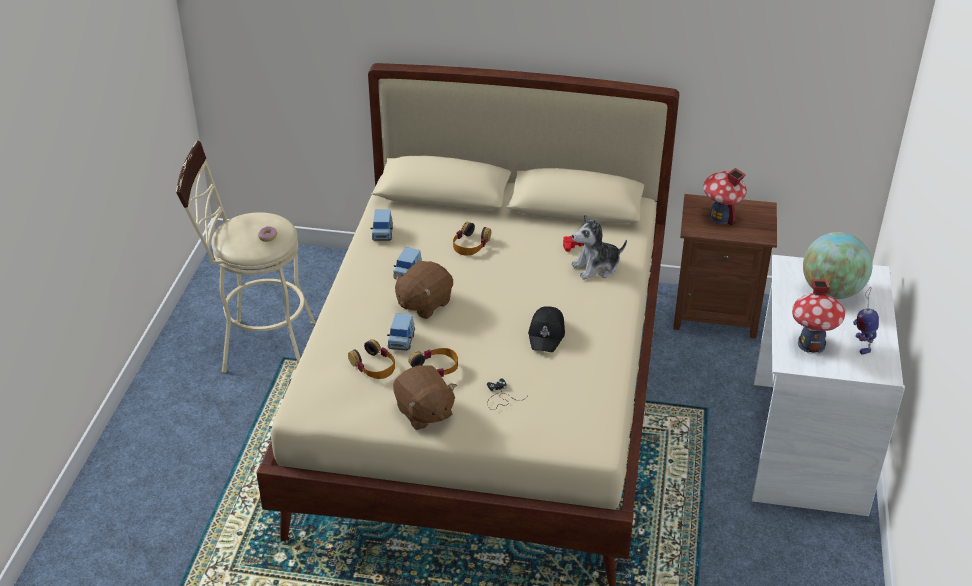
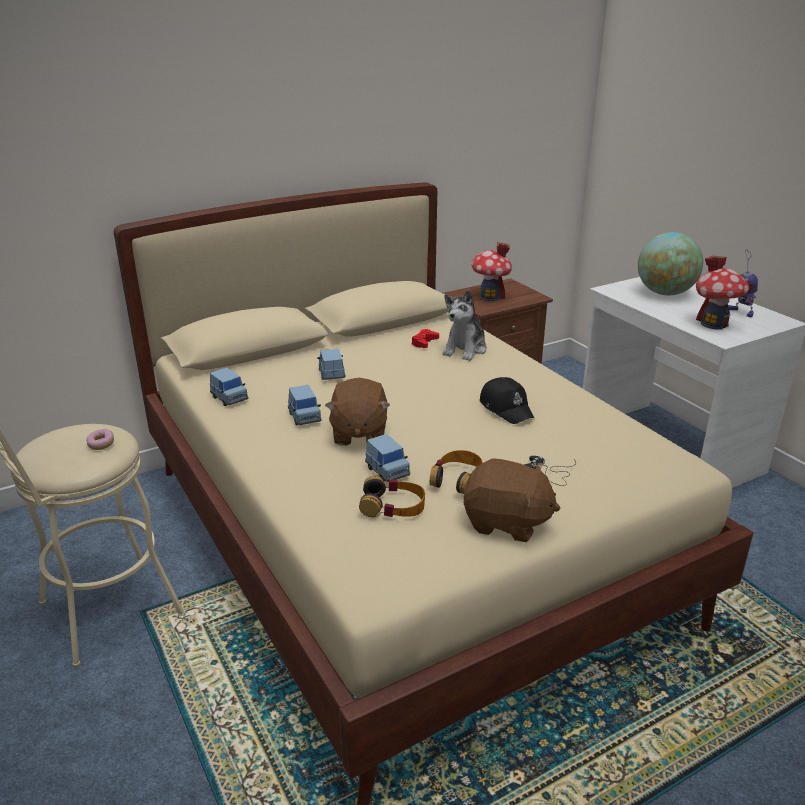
camera: 40 degrees left, 10 degrees down
headphones [453,222,491,256] -> blue toy car [317,349,345,380]

